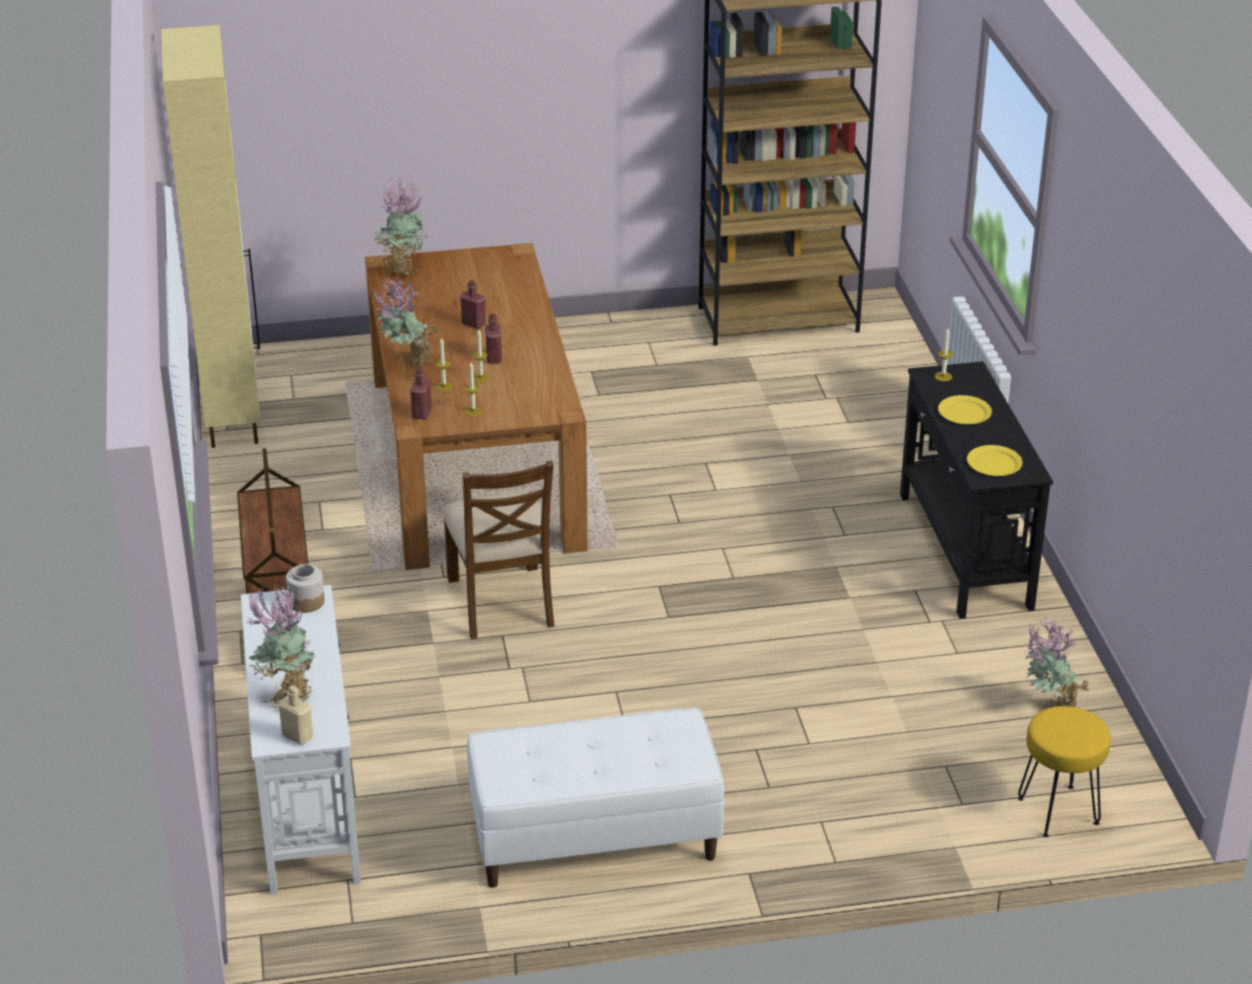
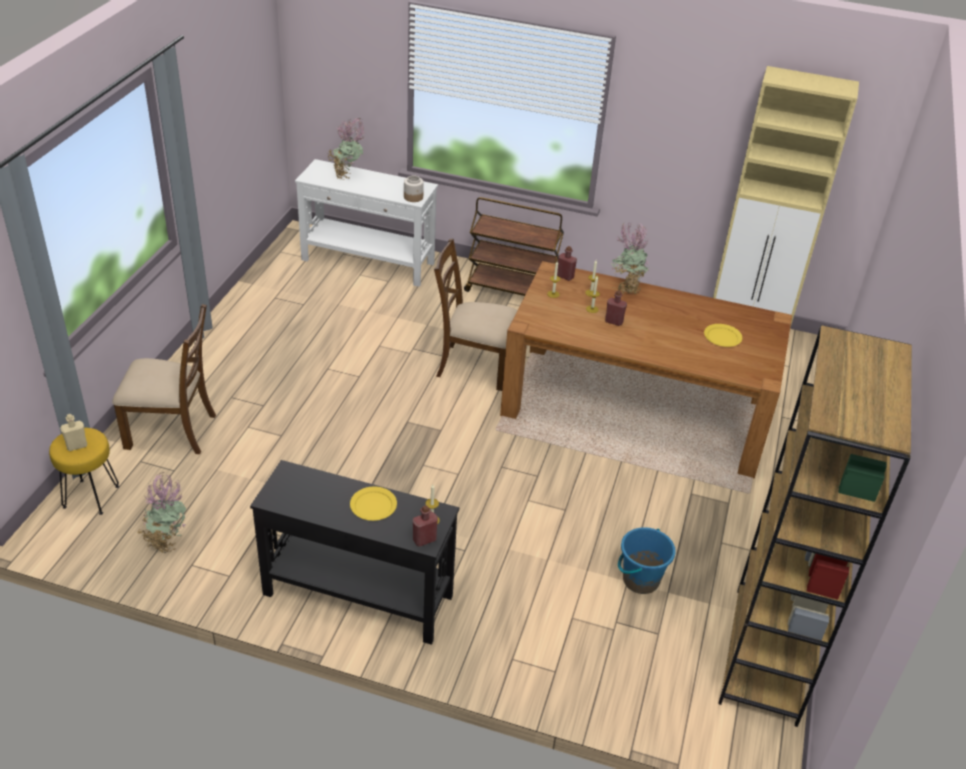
camera: 115 degrees right, 5 degrees up
beige bottle [279,685,313,745] -> beige bottle moved to [60,414,87,451]
potted plant [374,178,430,277] -> none
red bottle [460,280,486,329] -> red bottle moved to [413,505,438,547]
white bench [467,708,724,888] -> none
yellow plate [967,445,1023,476] -> yellow plate moved to [704,324,742,347]
none -> brown chair [112,304,216,454]
none -> blue bucket [618,527,676,594]

